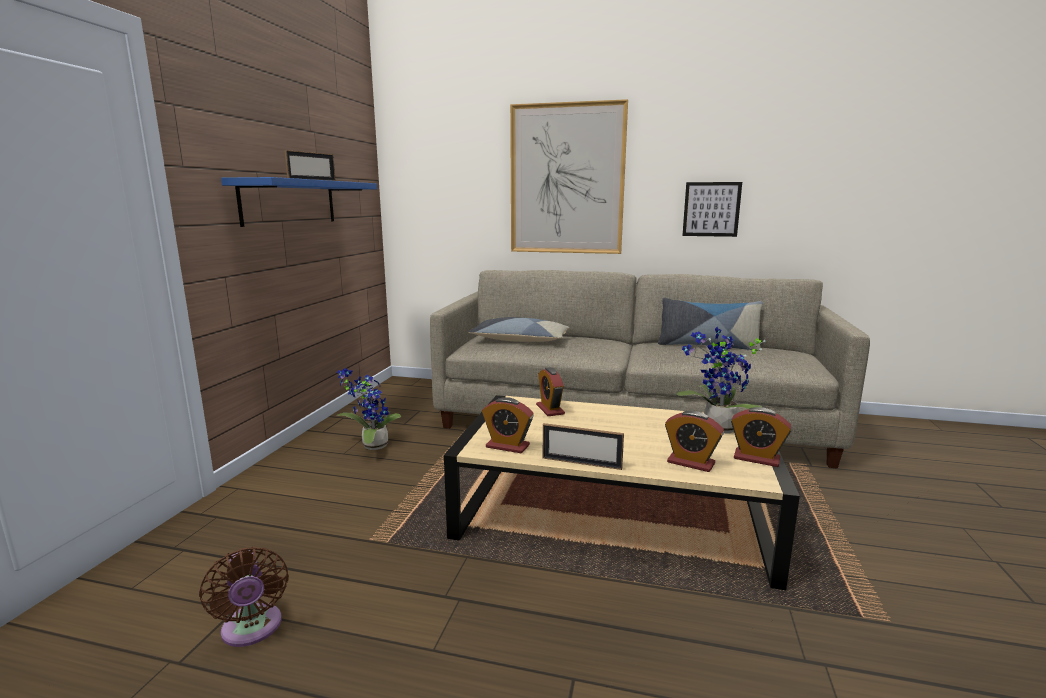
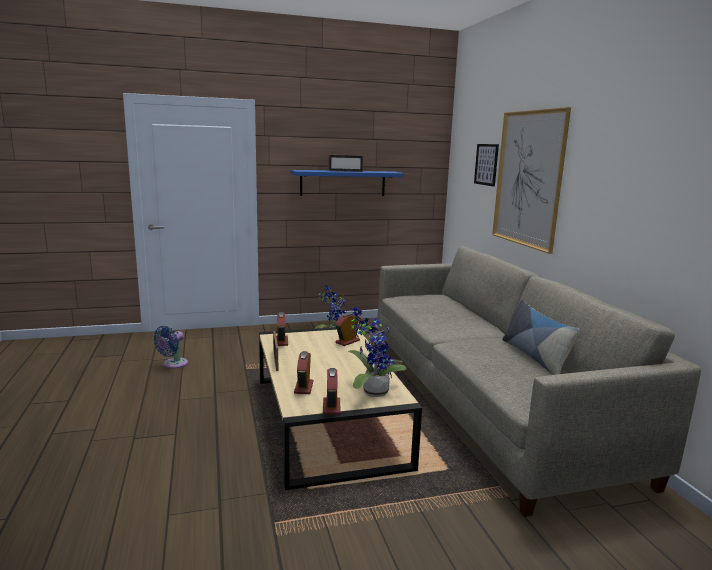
camera: 60 degrees right, 0 degrees up
brown fan [199,546,289,647] -> blue fan [153,326,188,369]
pillow [468,317,570,342] -> none
picture [682,182,742,237] -> picture moved to [474,144,499,187]

